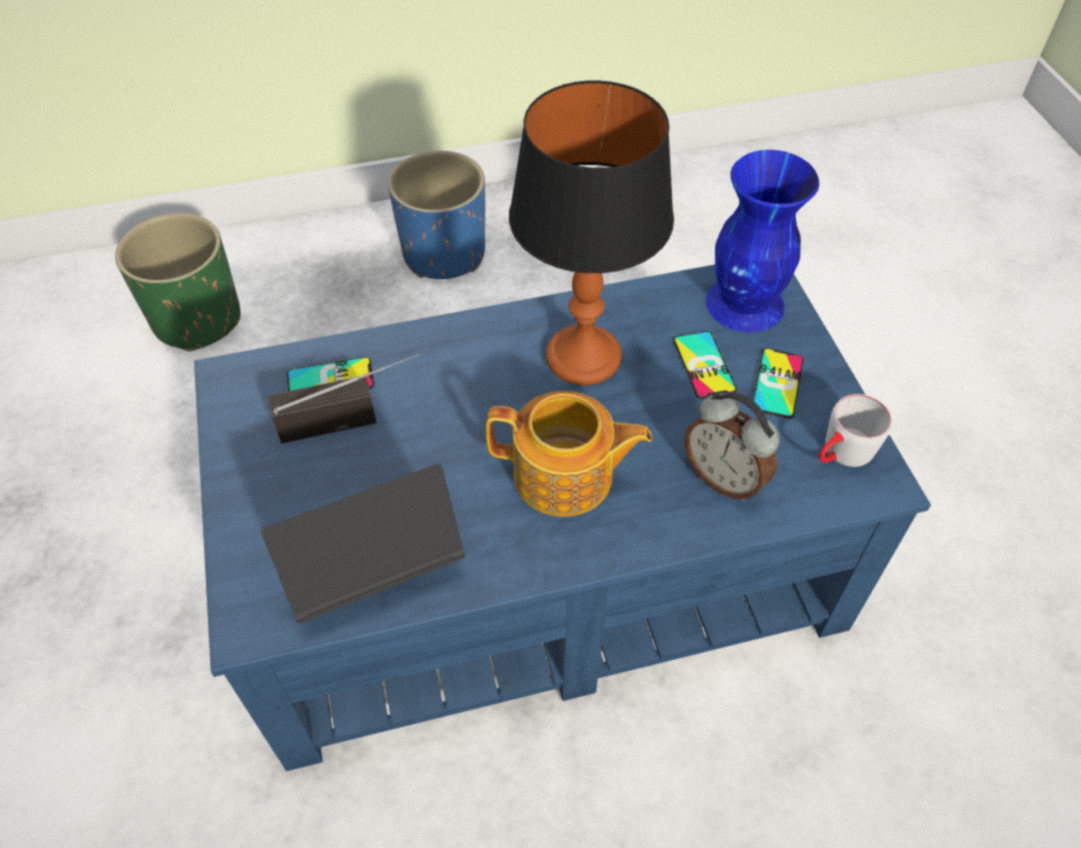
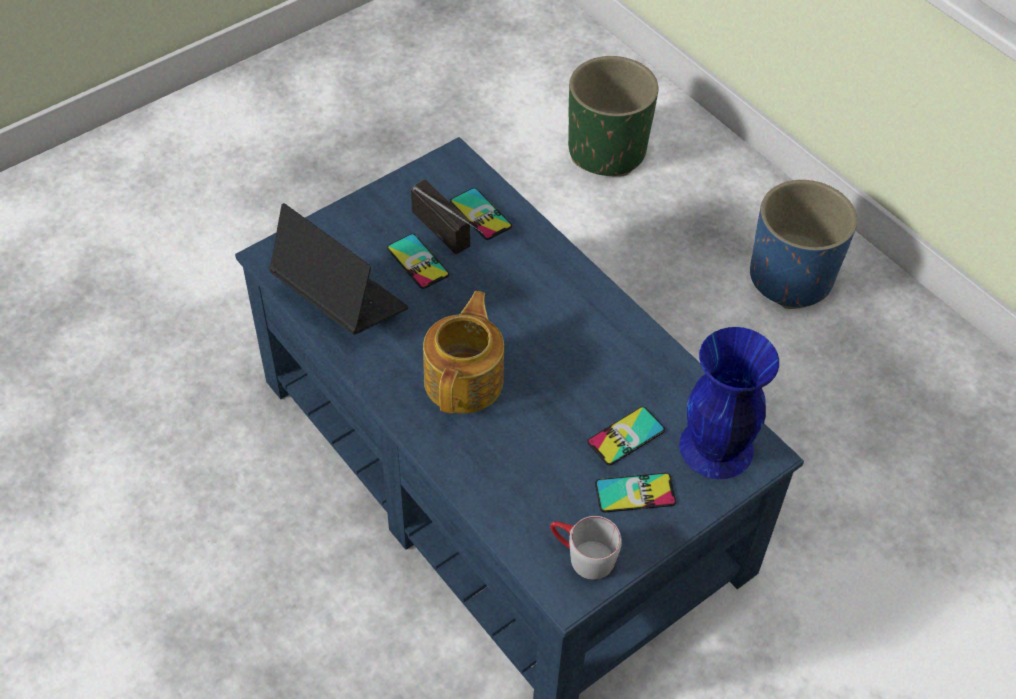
camera: 65 degrees right, 0 degrees up
teapot [486,391,652,517] -> teapot turned 150 degrees counterclockwise [423,291,504,414]
table lamp [509,81,674,385] -> none
alarm clock [684,392,780,500] -> none
none -> phone [387,234,449,289]

